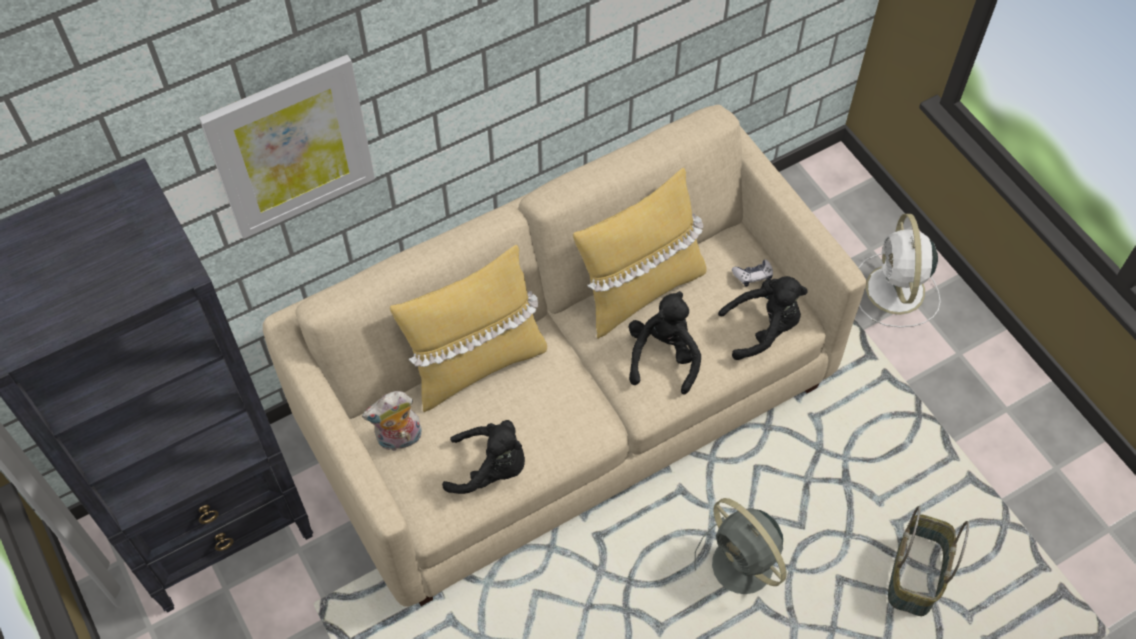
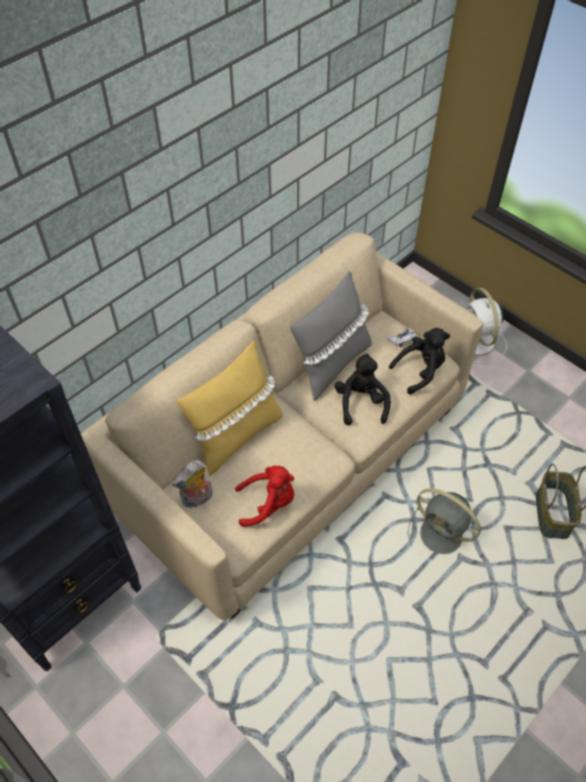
camera: 15 degrees left, 5 degrees down
picture [199,55,375,239] -> none
black plush toy [442,420,525,494] -> red plush toy [235,466,294,527]
yellow pillow [573,168,707,339] -> grey pillow [290,271,372,401]

